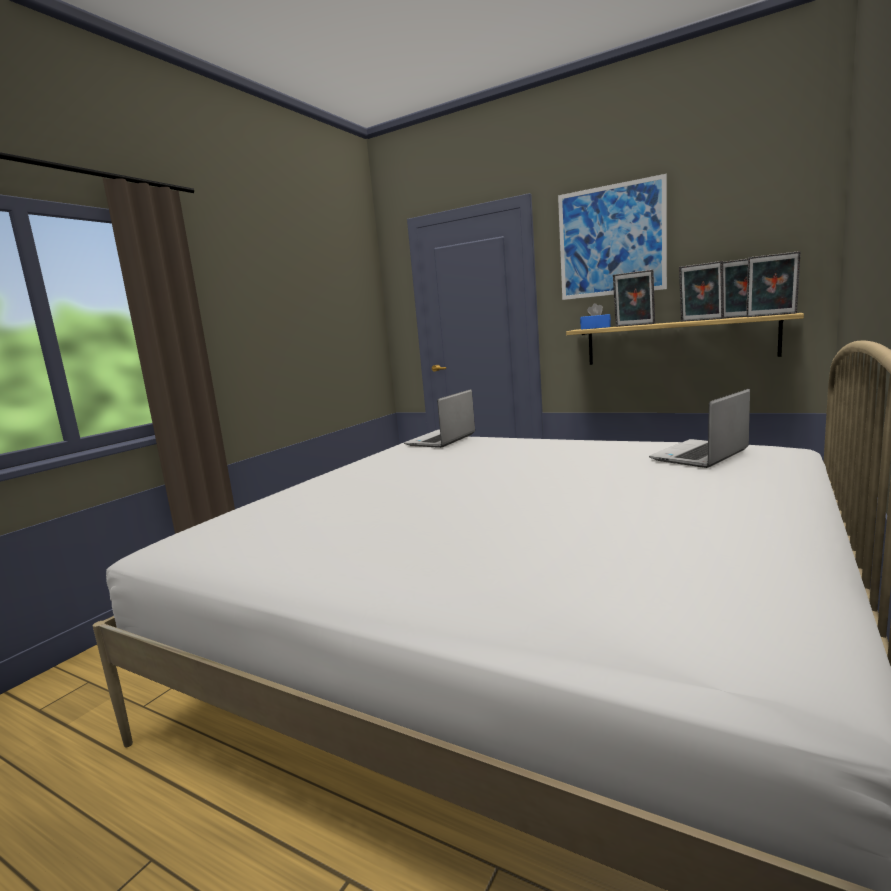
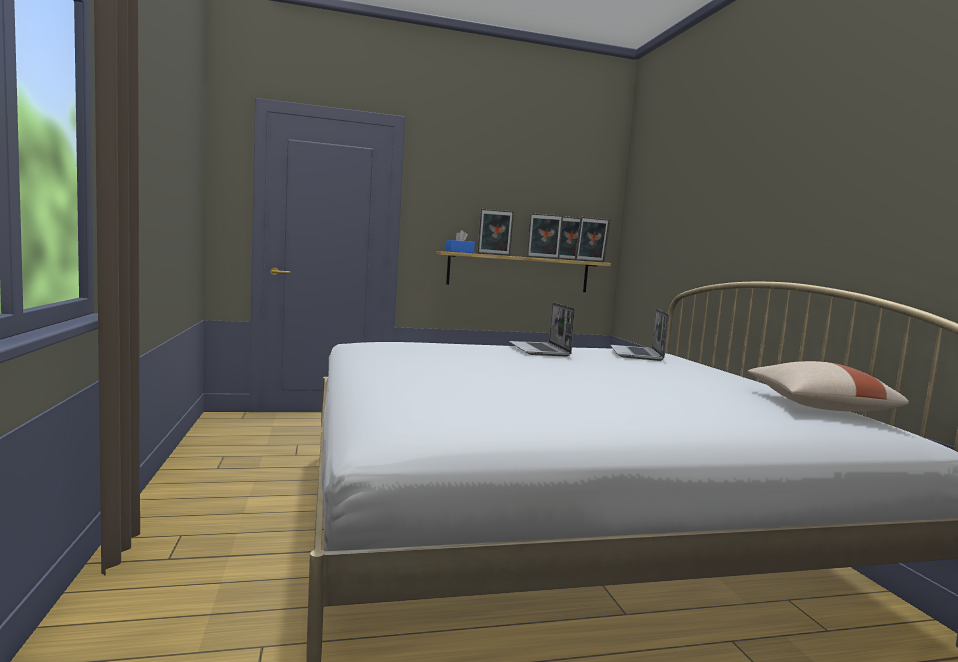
camera: 45 degrees left, 5 degrees down
laptop [404,389,475,448] -> laptop moved to [509,302,575,356]
picture [558,174,667,300] -> none
none -> beige pillow [748,361,909,412]

